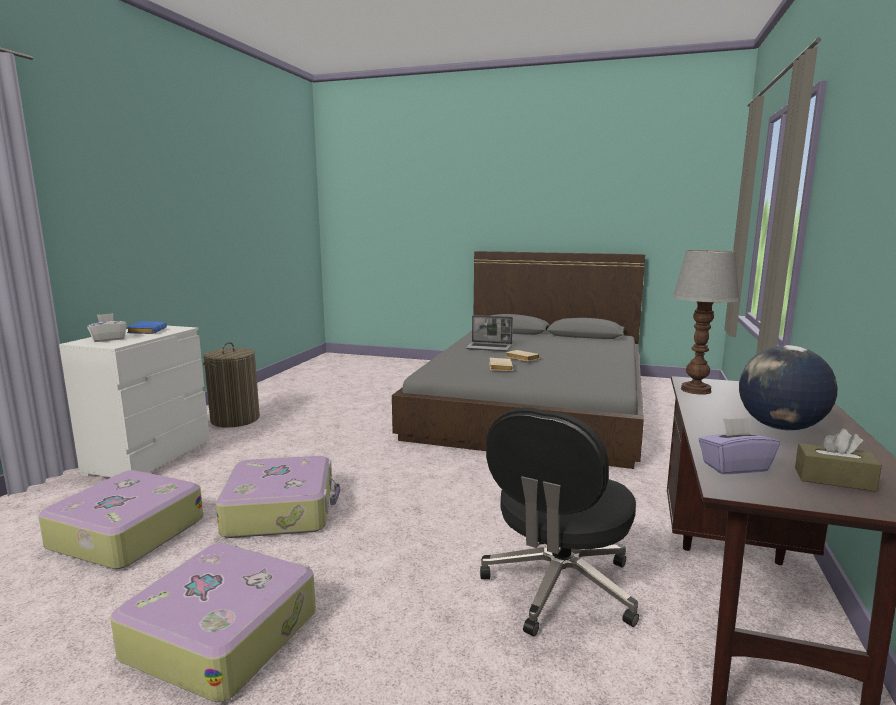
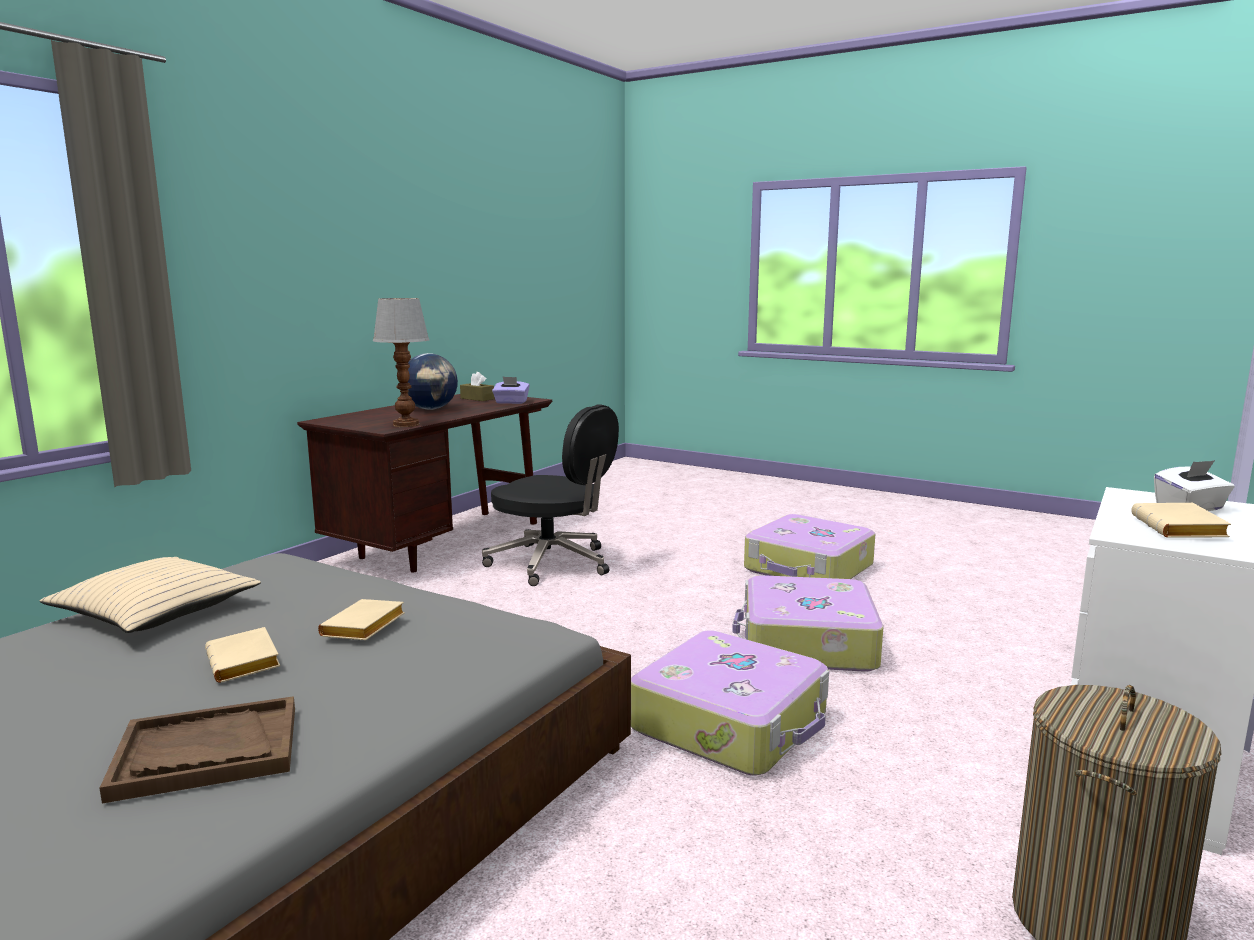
camera: 165 degrees left, 0 degrees up
suitcase [38,470,203,569] -> suitcase moved to [631,630,829,775]
blue book [126,321,167,334] -> beige book [1131,503,1231,538]
laptop [466,315,513,351] -> brown tray [100,696,295,803]
black office chair [480,407,639,637] -> black office chair turned 75 degrees clockwise [482,405,619,586]
none -> beige pillow [40,557,261,633]

